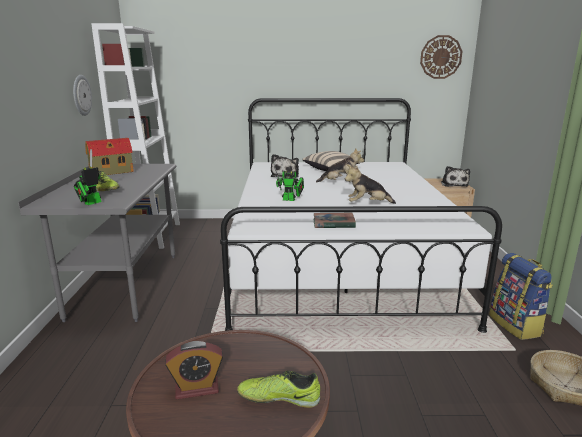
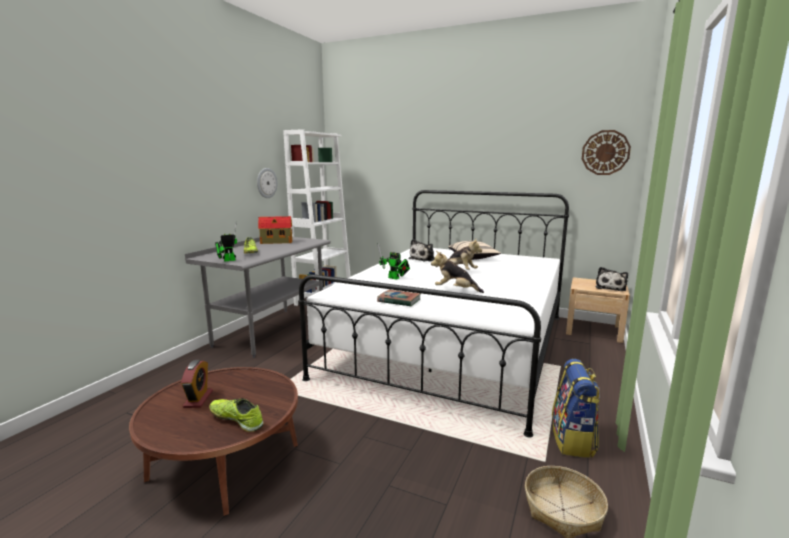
camera: 25 degrees right, 5 degrees down
alarm clock [165,341,223,399] -> alarm clock turned 105 degrees counterclockwise [181,360,213,408]

